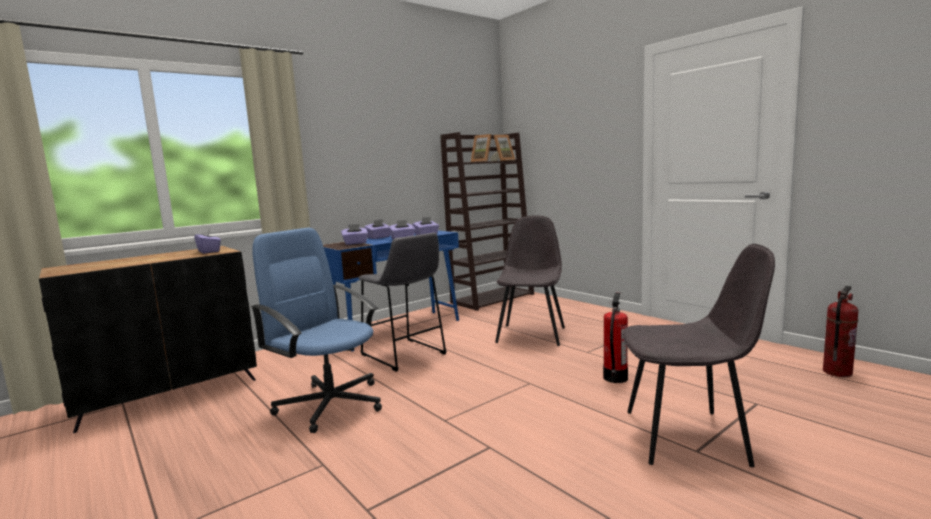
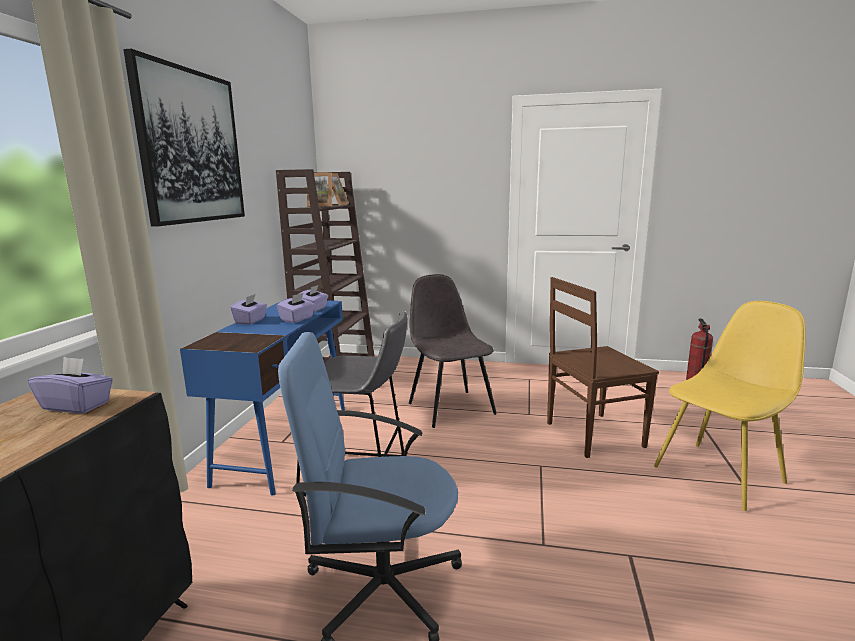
camera: 40 degrees left, 5 degrees up
purple tissue box [341,224,368,245] -> none
fire extinguisher [603,293,628,383] -> brown chair [547,277,659,458]
grey chair [622,244,775,467] -> yellow chair [654,301,805,511]
none -> picture [123,49,245,226]

